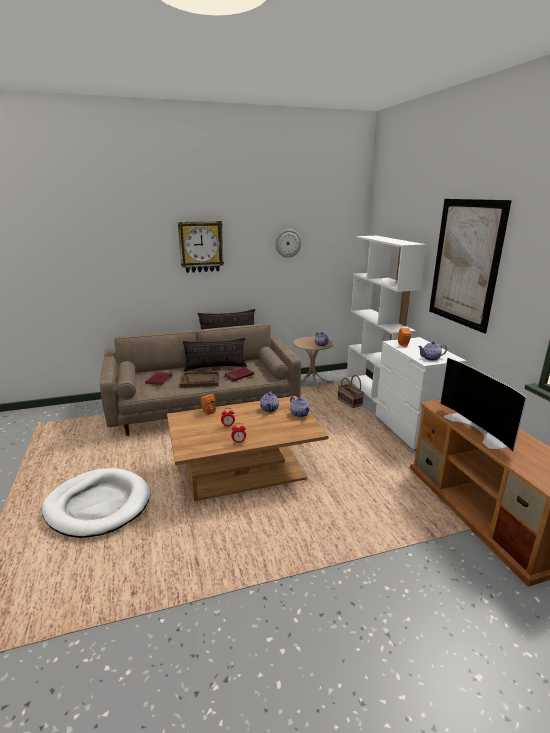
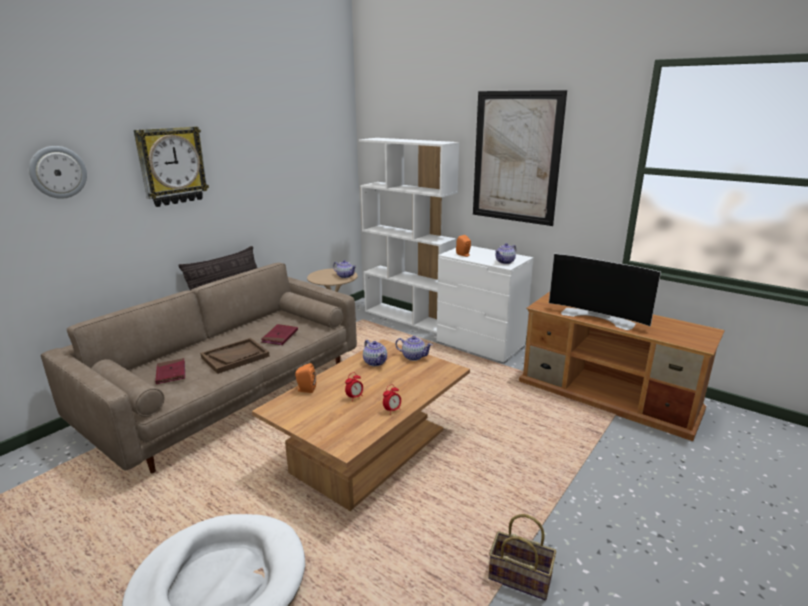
camera: 35 degrees left, 0 degrees up
pillow [183,338,247,372] -> none
wall clock [275,229,302,258] -> wall clock moved to [29,146,87,199]
basket [338,375,364,408] -> basket moved to [488,514,556,600]

